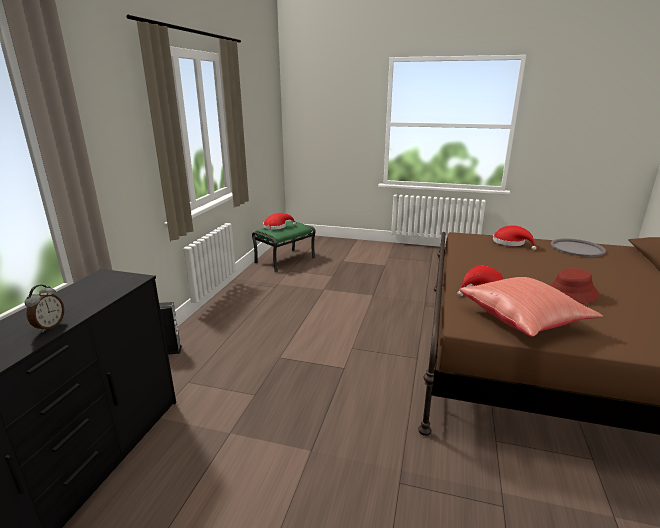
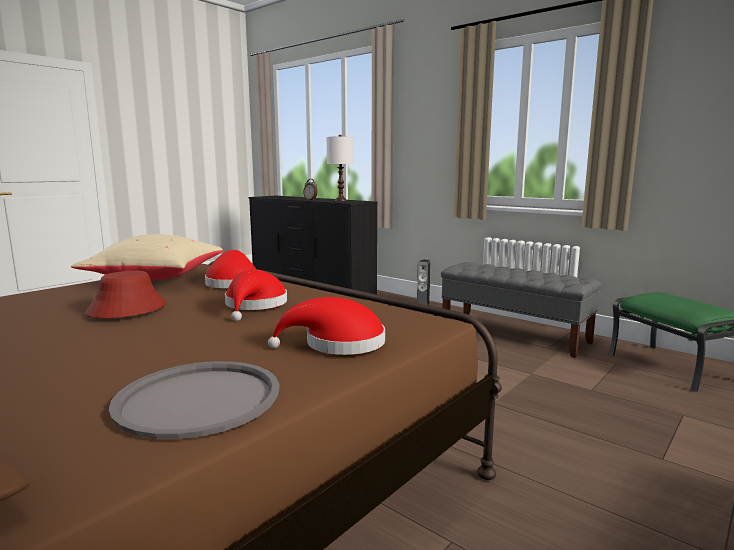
camera: 115 degrees right, 10 degrees down
red hat [263,213,296,230] -> red hat moved to [225,269,287,321]
red pillow [459,277,603,337] -> beige pillow [71,234,223,280]
none -> white table lamp [326,135,354,201]
none -> grey bench [441,262,602,358]

